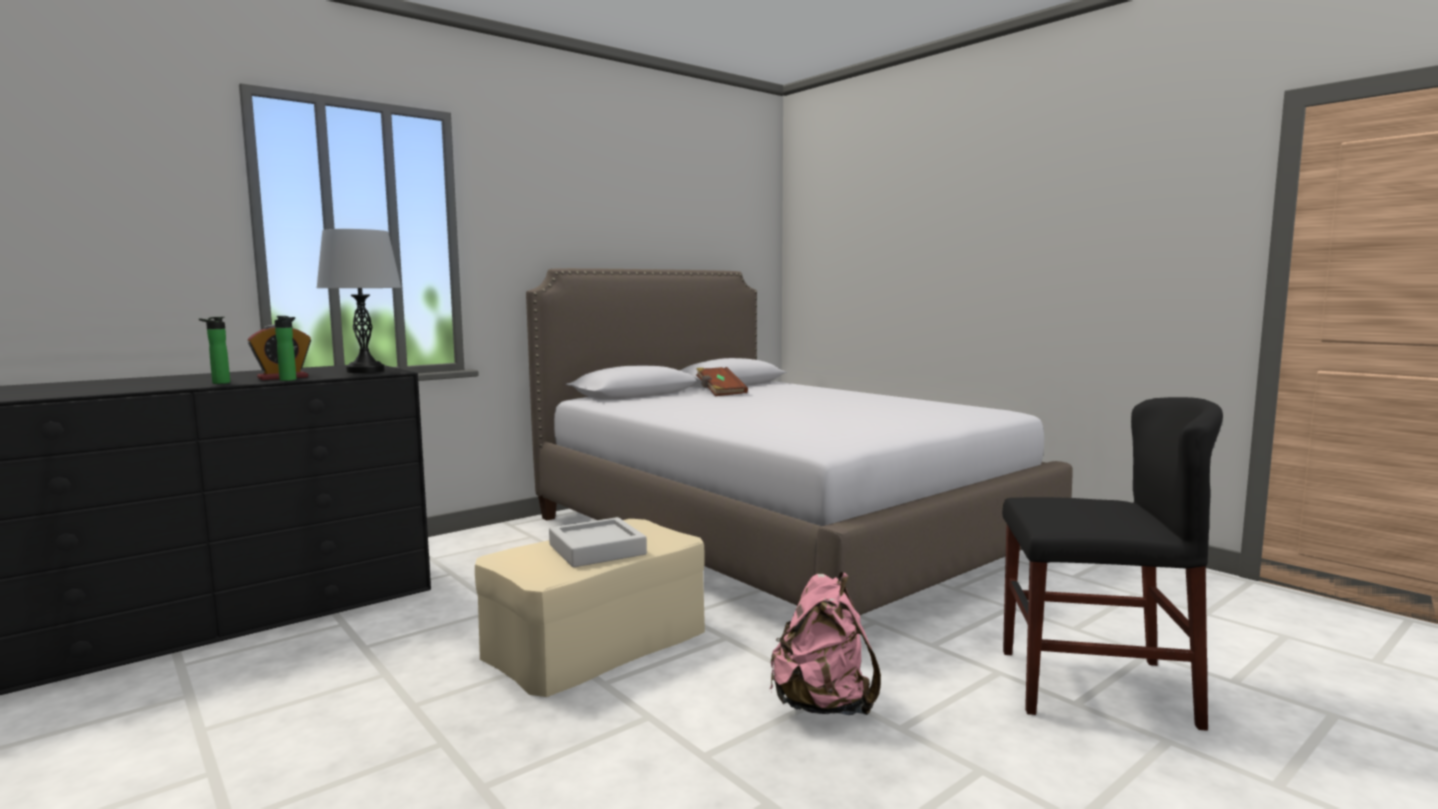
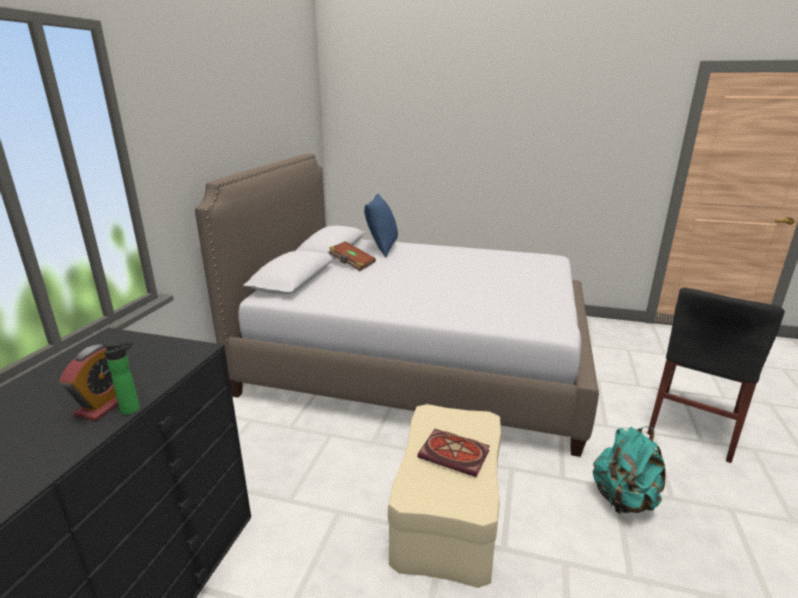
camera: 35 degrees left, 15 degrees up
bottle [199,317,230,384] -> none
grey table lamp [316,229,402,373] -> none
grey tray [549,517,647,567] -> book [418,429,490,477]
pink backpack [770,572,881,715] -> turquoise backpack [593,427,665,514]
black chair [1002,397,1223,731] -> black chair turned 150 degrees clockwise [647,288,785,463]
none -> blue pillow [364,194,398,257]

